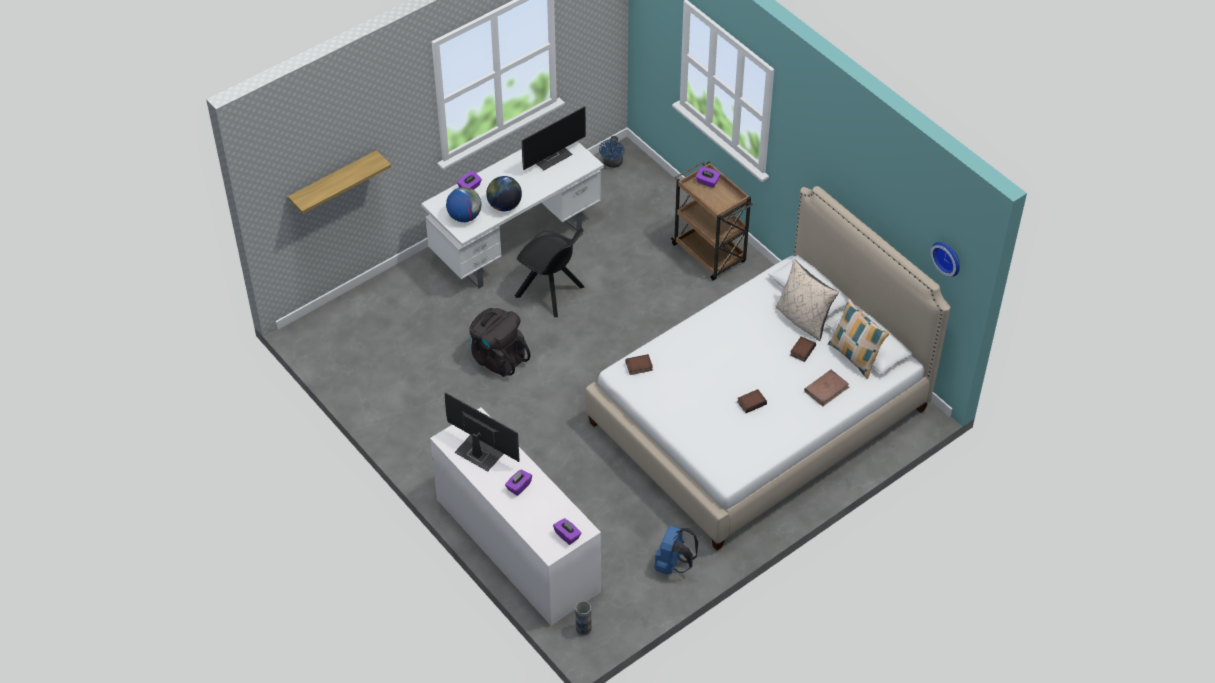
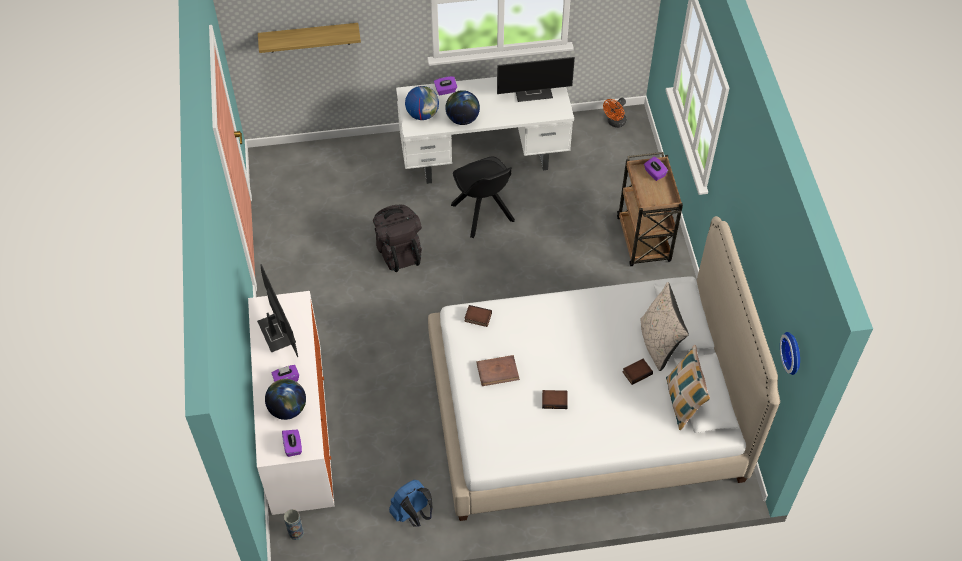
camera: 30 degrees right, 5 degrees up
blue fan [599,136,624,168] -> orange fan [603,98,627,128]
brown book [804,370,849,406] -> brown book moved to [477,355,520,386]
none -> globe [265,379,306,420]

